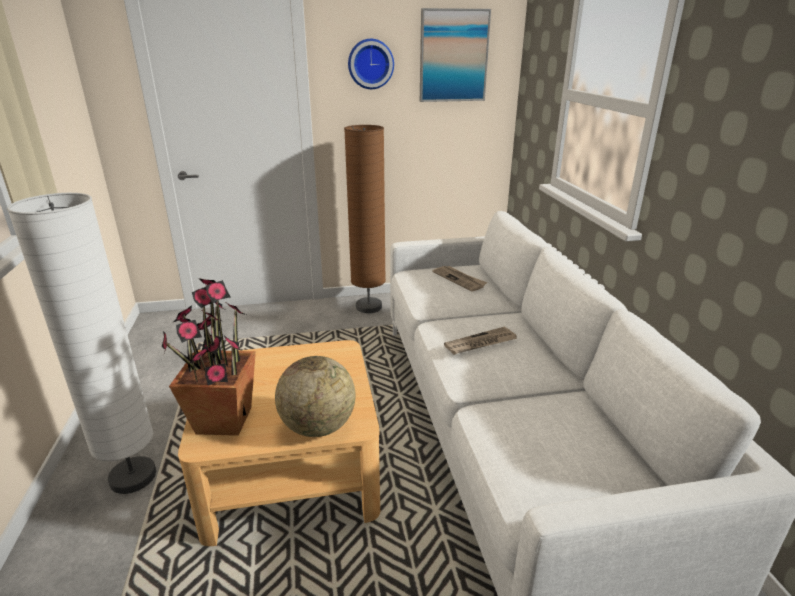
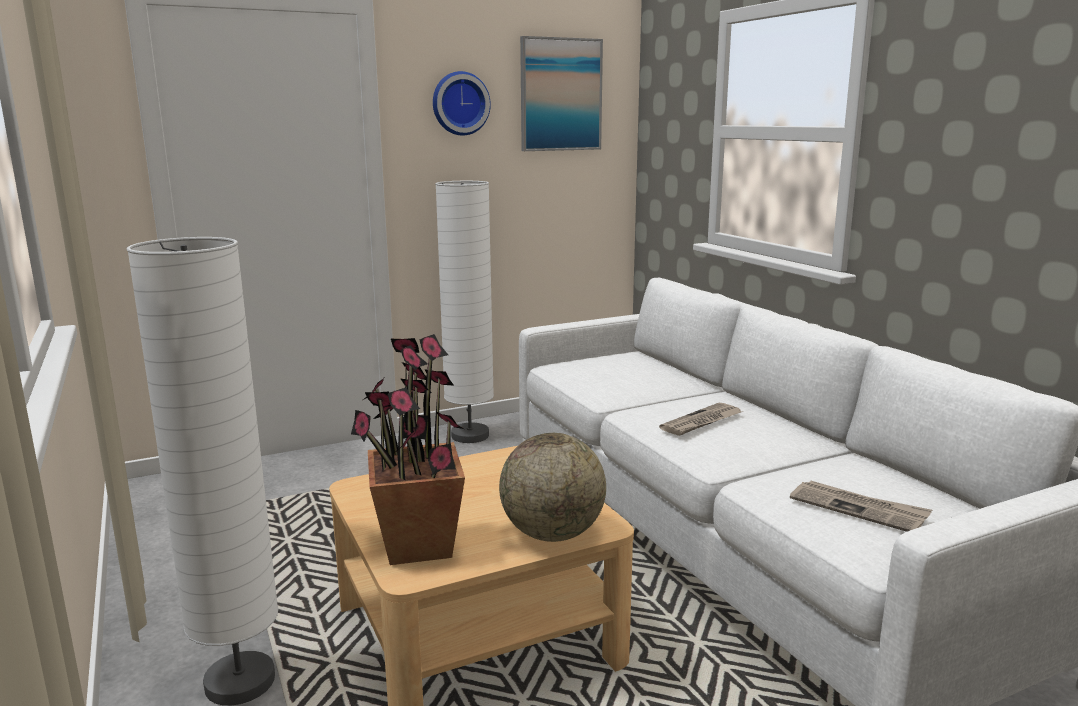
camera: 15 degrees left, 10 degrees down
brown floor lamp [344,125,386,313] -> white floor lamp [435,181,494,443]
newspaper [432,266,487,291] -> newspaper moved to [790,481,932,532]

